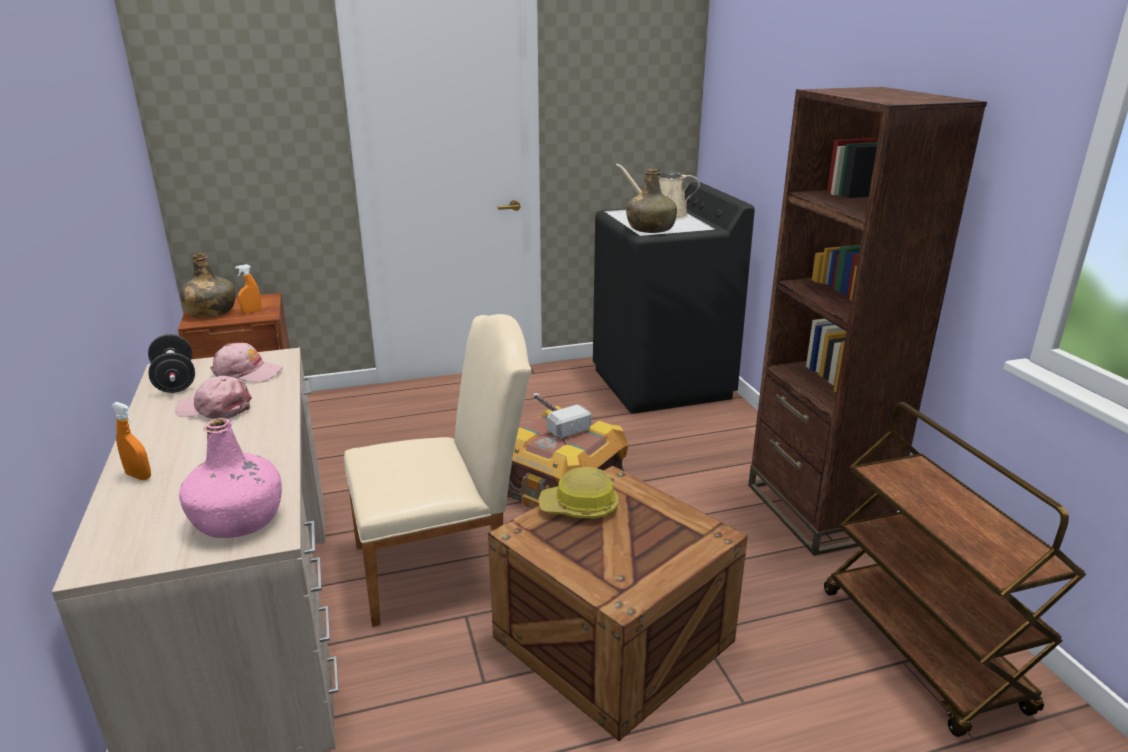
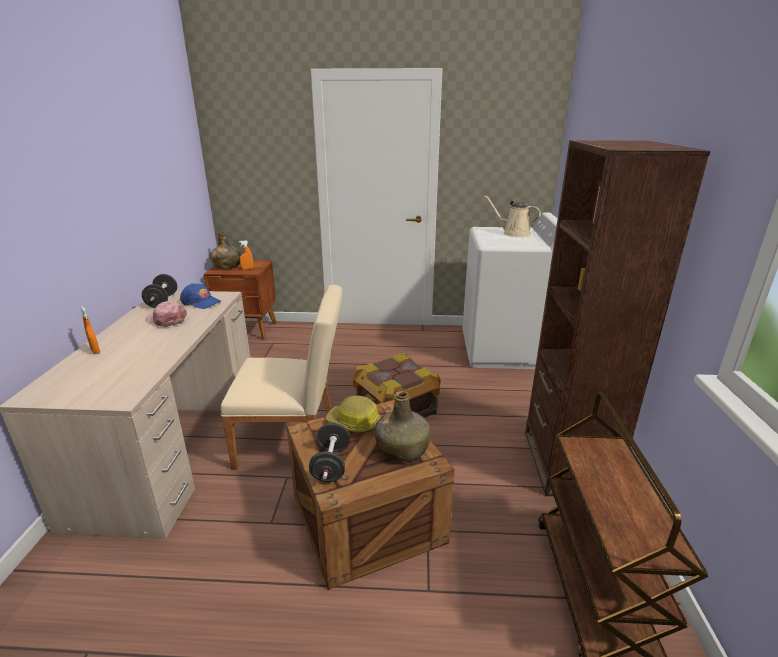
camera: 20 degrees right, 0 degrees up
pink bottle [179,418,282,538] -> none
pink cap [210,343,283,382] -> blue cap [180,284,221,309]
hammer [533,393,591,438] -> none
black washing machine [593,182,755,414] -> white washing machine [462,212,558,369]
green bottle [626,169,677,233] -> green bottle moved to [374,391,431,462]
none -> black dumbbell [309,423,350,482]

